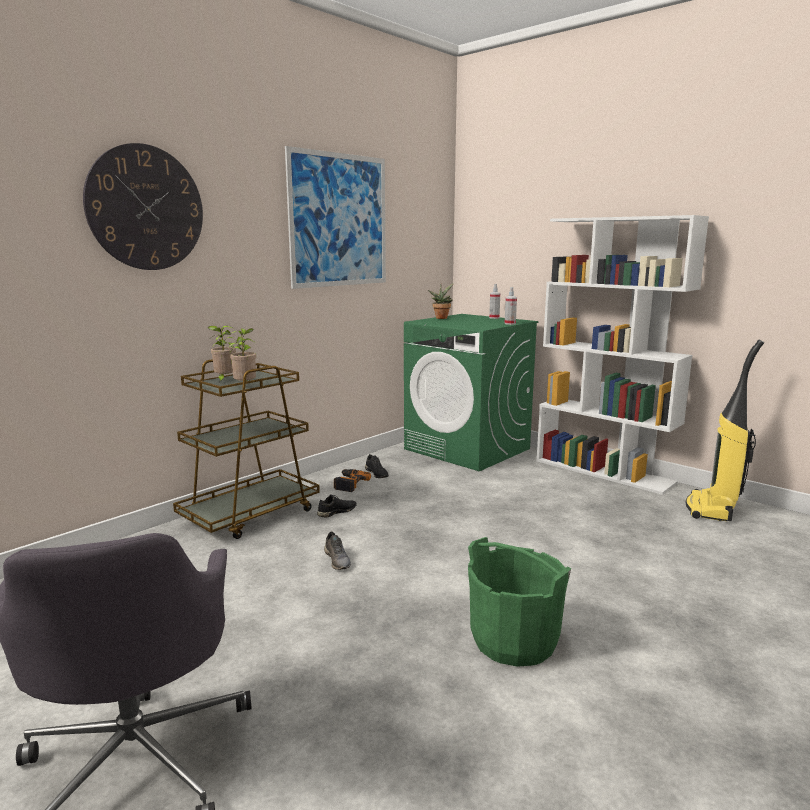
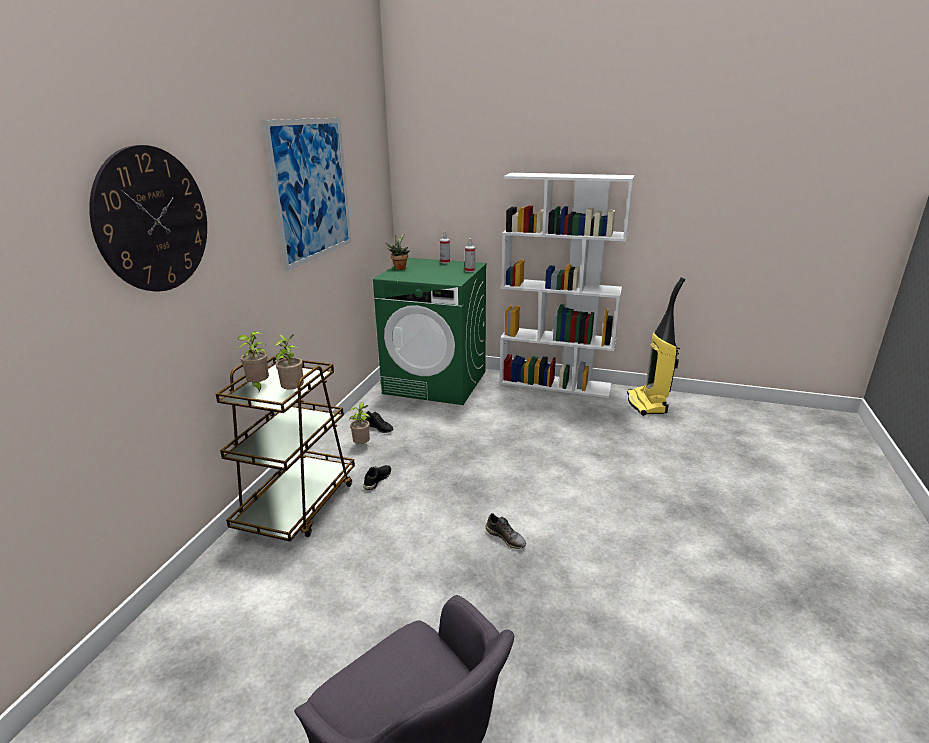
camera: 25 degrees left, 10 degrees up
grey shoe [324,531,351,570] -> grey shoe moved to [486,513,526,549]
power drill [334,469,371,492] -> potted plant [349,402,370,444]
green bucket [468,537,571,667] -> none

